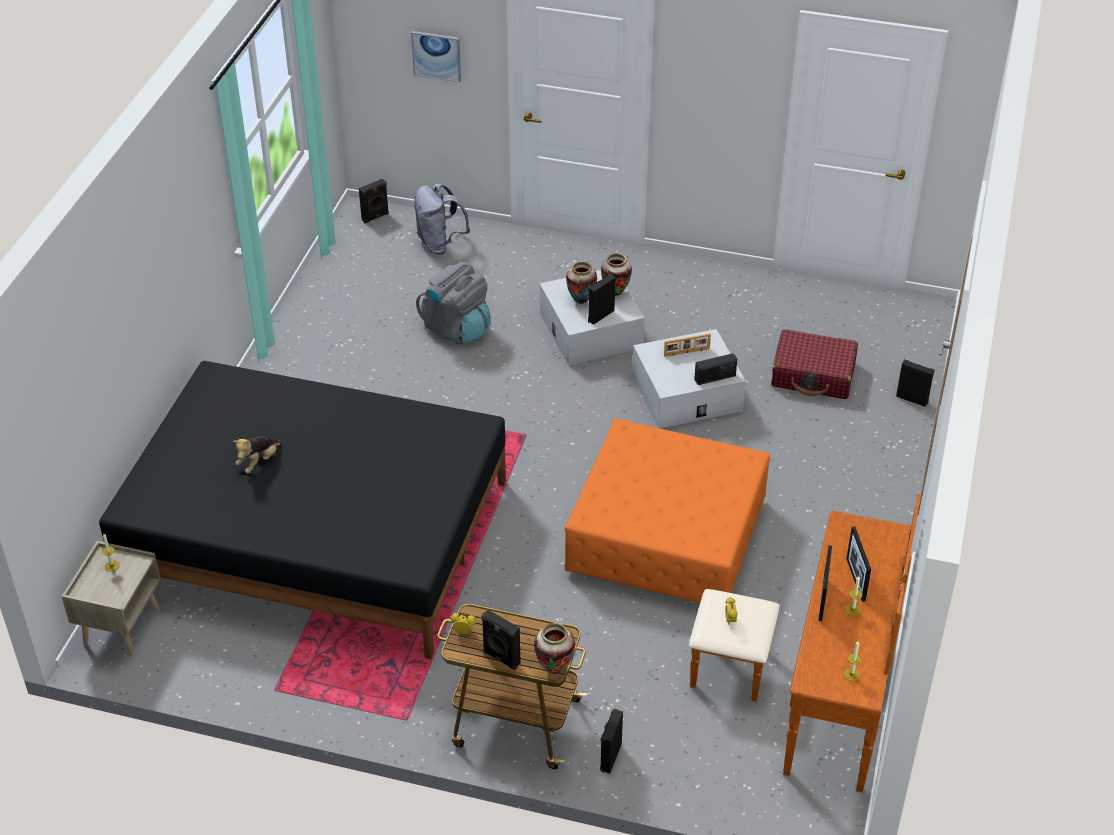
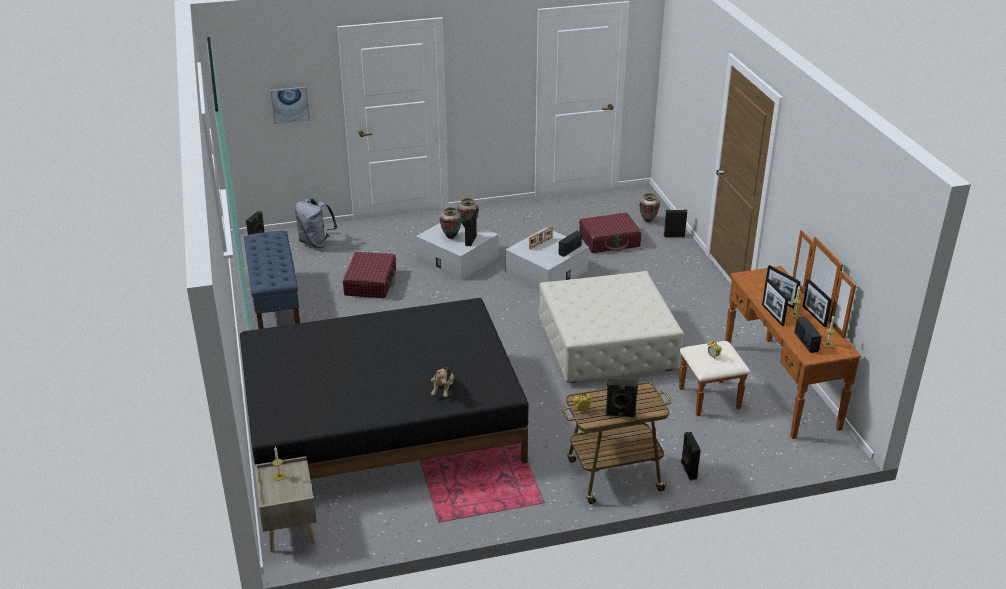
camera: 30 degrees left, 10 degrees down
plush toy [233,437,282,473] -> plush toy moved to [431,367,454,397]
grey backpack [416,262,491,345] -> red suitcase [343,252,396,298]
vase [534,623,575,674] -> vase moved to [639,193,660,223]
orange ottoman [565,418,770,603] -> beige ottoman [539,271,684,383]
none -> blue bench [244,231,300,329]
none -> radio [795,317,822,353]
none -> picture frame [803,279,832,327]

